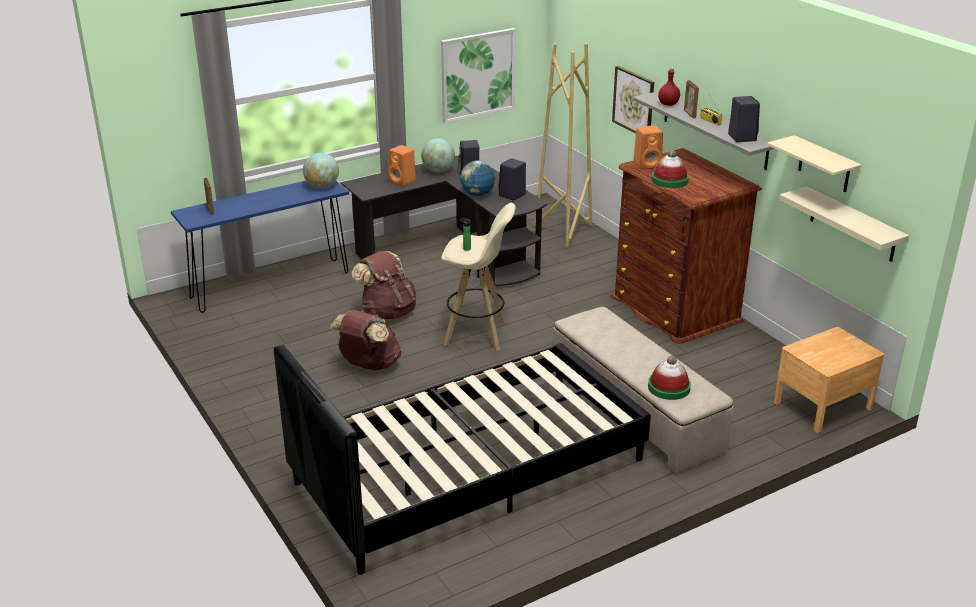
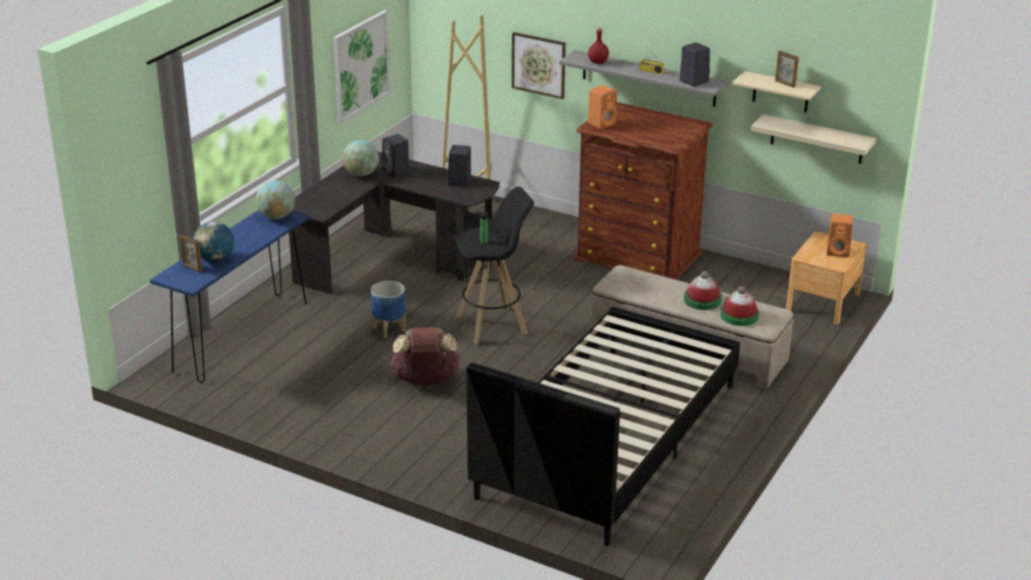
camera: 30 degrees left, 0 degrees up
brown backpack [352,251,416,320] -> planter [371,281,406,338]
orange speaker [388,145,416,186] -> orange speaker moved to [826,213,853,257]
beige stool [441,203,516,351] -> black stool [456,187,534,345]
globe [460,160,495,196] -> globe moved to [193,221,235,262]
hat [652,150,689,188] -> hat moved to [684,271,722,310]
picture frame [684,80,699,118] -> picture frame moved to [775,51,799,88]

